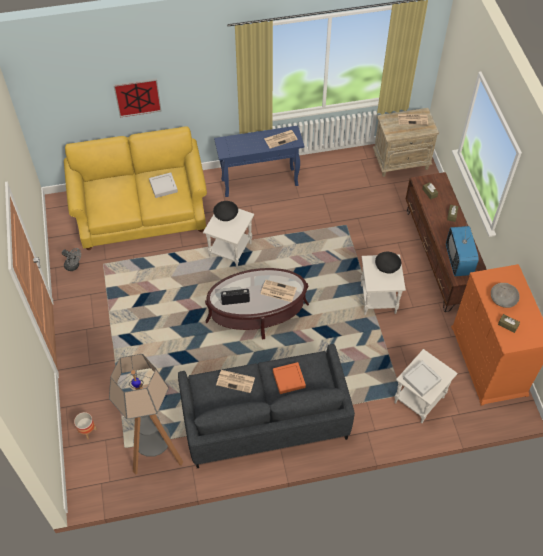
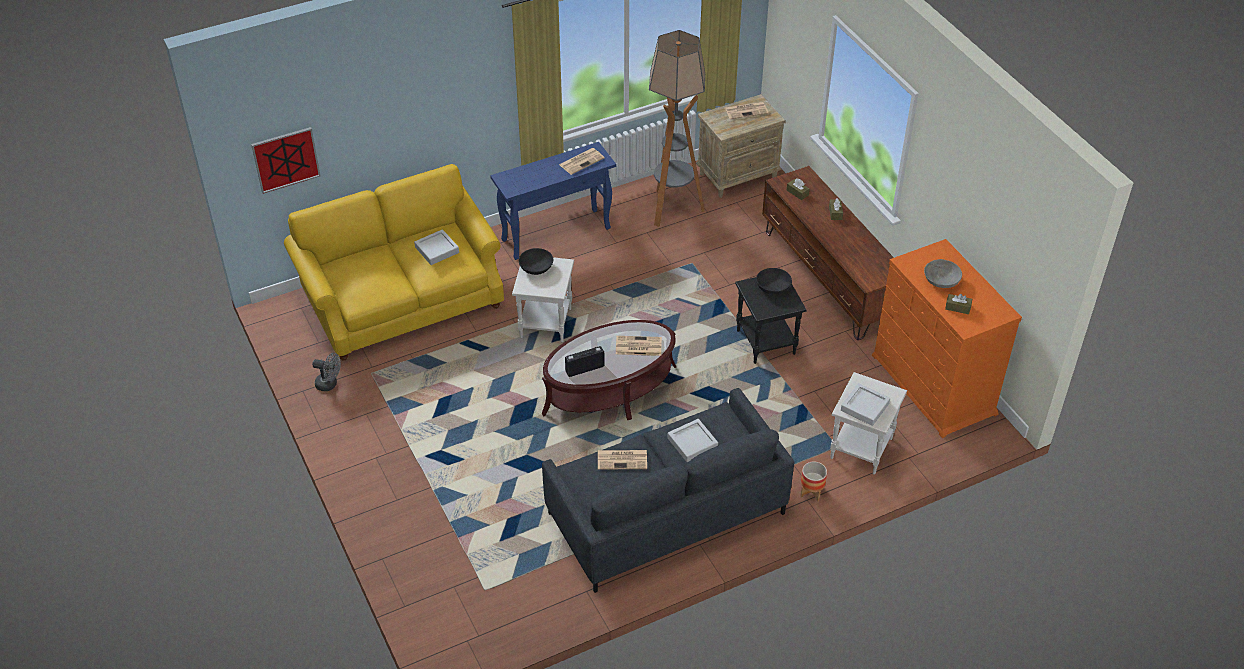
camera: 15 degrees left, 10 degrees down
planter [74,412,97,439] -> planter moved to [800,461,827,502]
floor lamp [109,354,183,475] -> floor lamp moved to [649,30,705,227]
picture [113,78,162,117] -> picture moved to [251,127,321,194]
orange tray [273,362,306,394] -> grey tray [667,419,718,462]
white side table [361,254,406,315] -> black side table [735,277,806,364]
television [446,221,479,276] -> none

